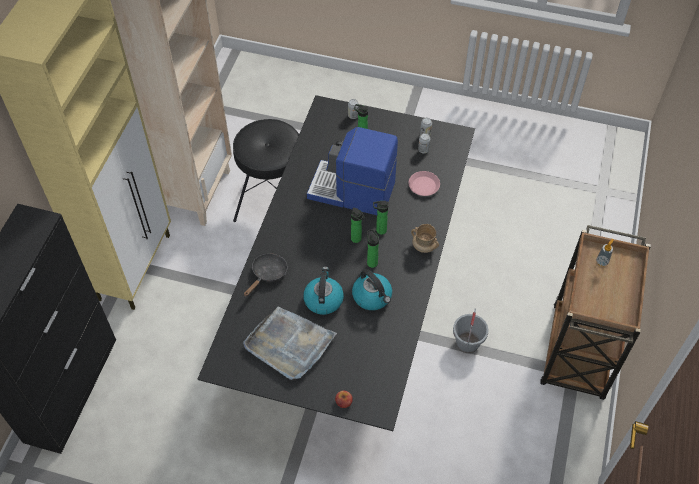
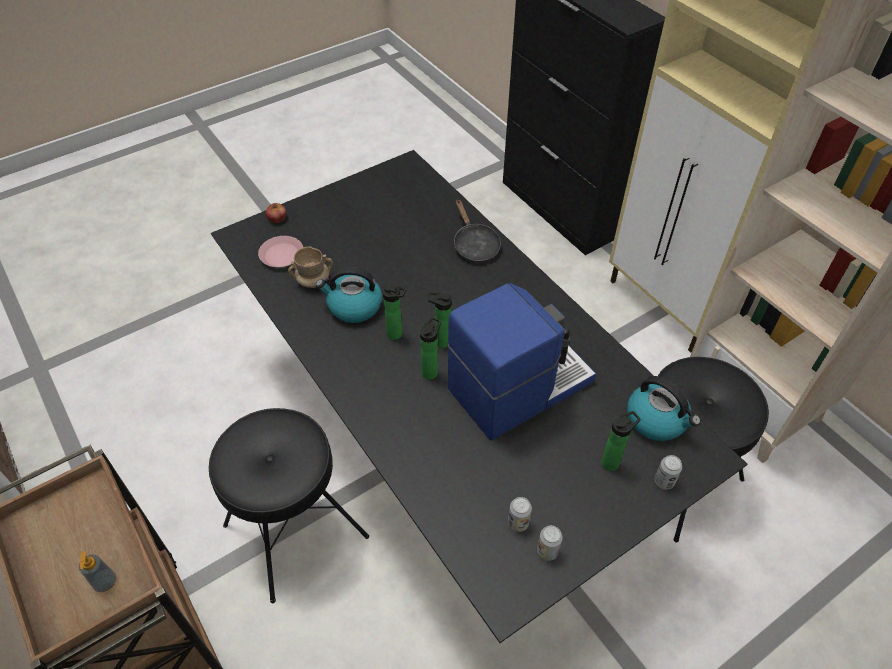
camera: 130 degrees right, 5 degrees down
grey tray [243,307,337,380] -> none
kettle [303,267,344,315] -> kettle moved to [627,376,701,441]
pink plate [409,171,440,196] -> pink plate moved to [258,236,303,267]
beige mug [411,224,439,253] -> beige mug moved to [288,246,333,288]
grey bucket [453,308,488,353] -> black stool [209,408,369,603]

